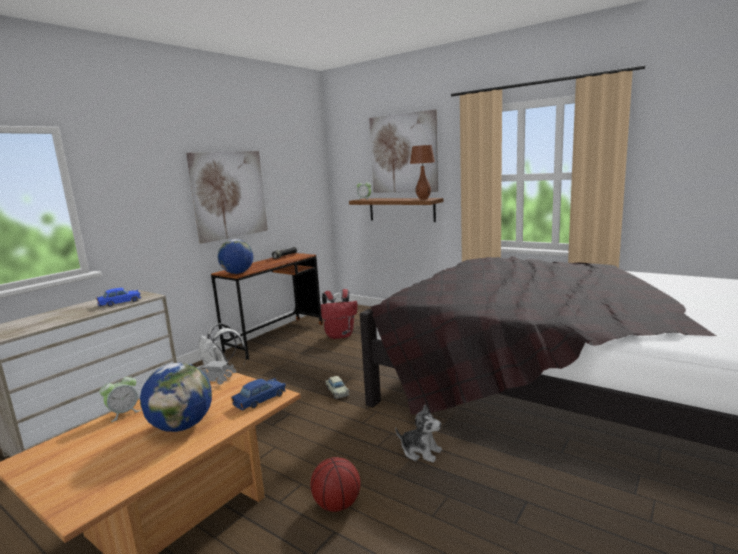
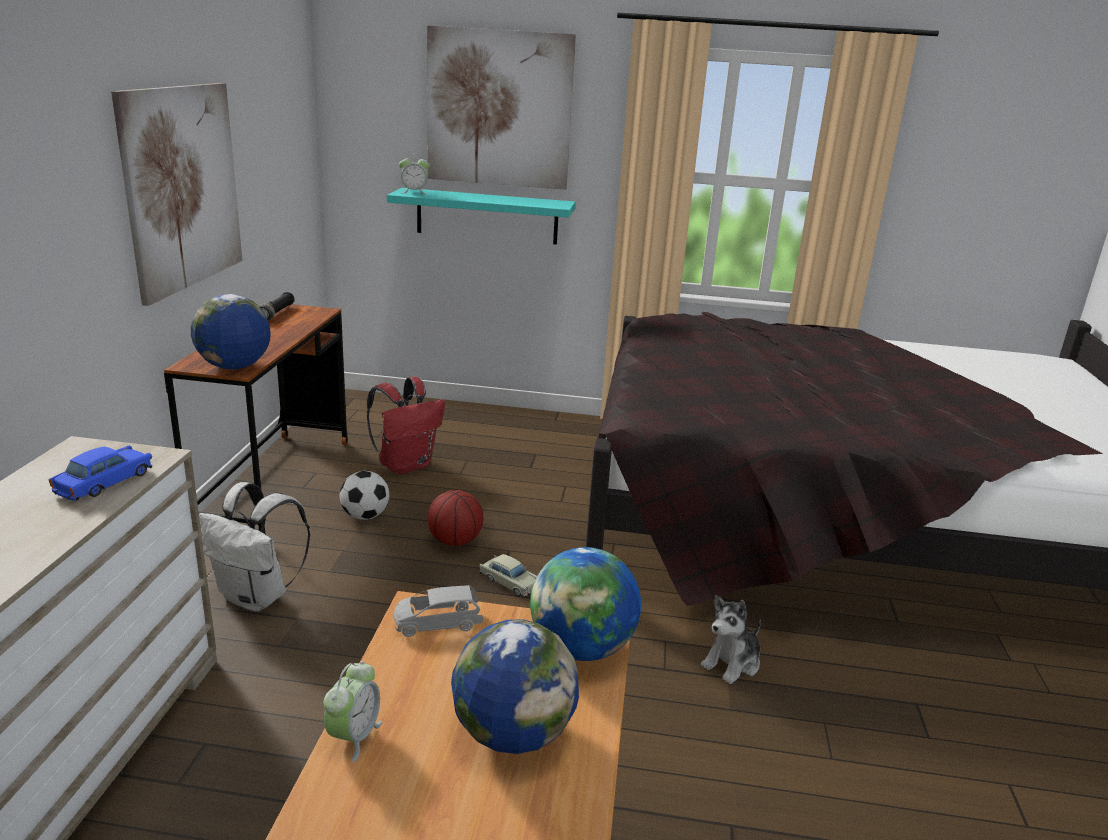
camera: 30 degrees left, 10 degrees up
blue toy car [231,378,286,410] -> globe [530,547,641,661]
basketball [310,457,360,512] -> basketball moved to [427,490,483,546]
brown shelf [349,198,443,222] -> turquoise shelf [387,188,576,245]
plush toy [395,405,442,463] -> plush toy turned 135 degrees clockwise [701,595,761,684]
brown table lamp [410,145,435,200] -> none
none -> football [339,471,389,520]

